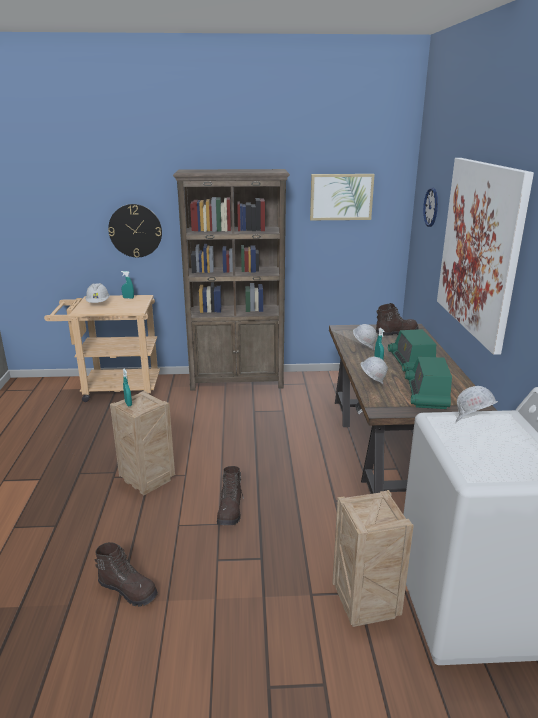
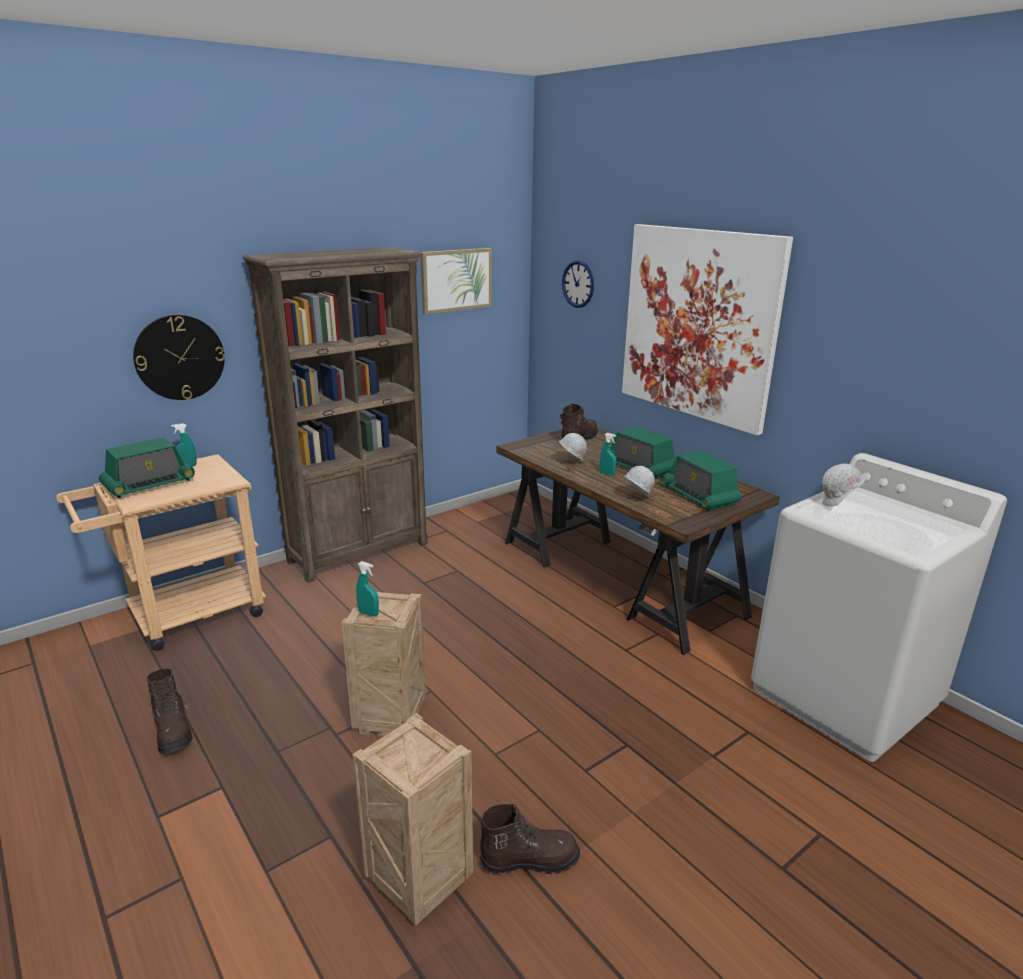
camera: 35 degrees left, 0 degrees up
white hard hat [86,283,110,303] -> radio [99,437,195,498]
brown boot [217,466,244,525] -> brown boot moved to [147,668,193,754]
crate [332,490,414,627] -> crate moved to [352,713,473,925]

